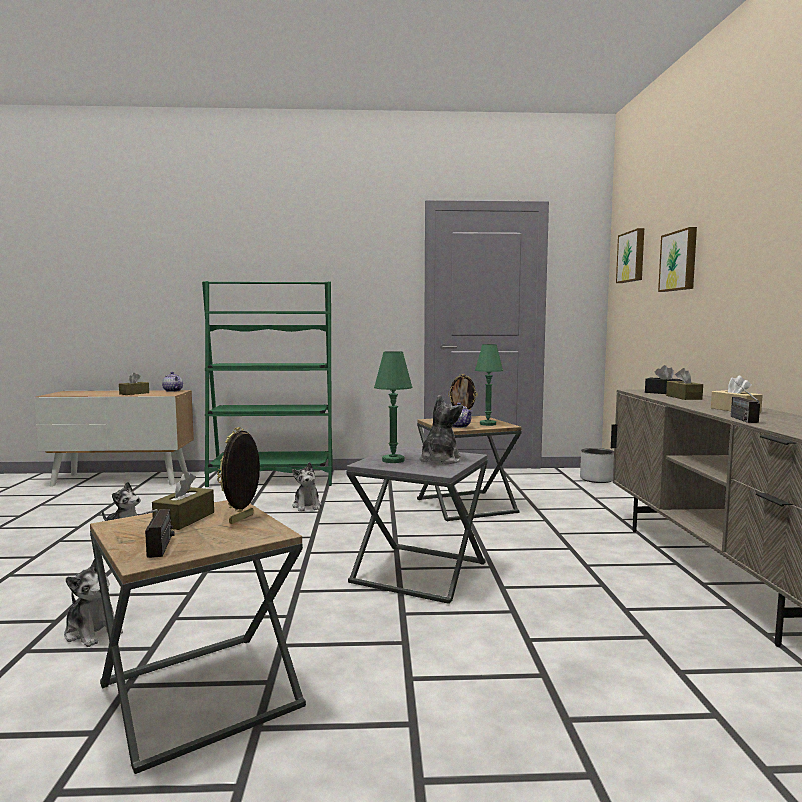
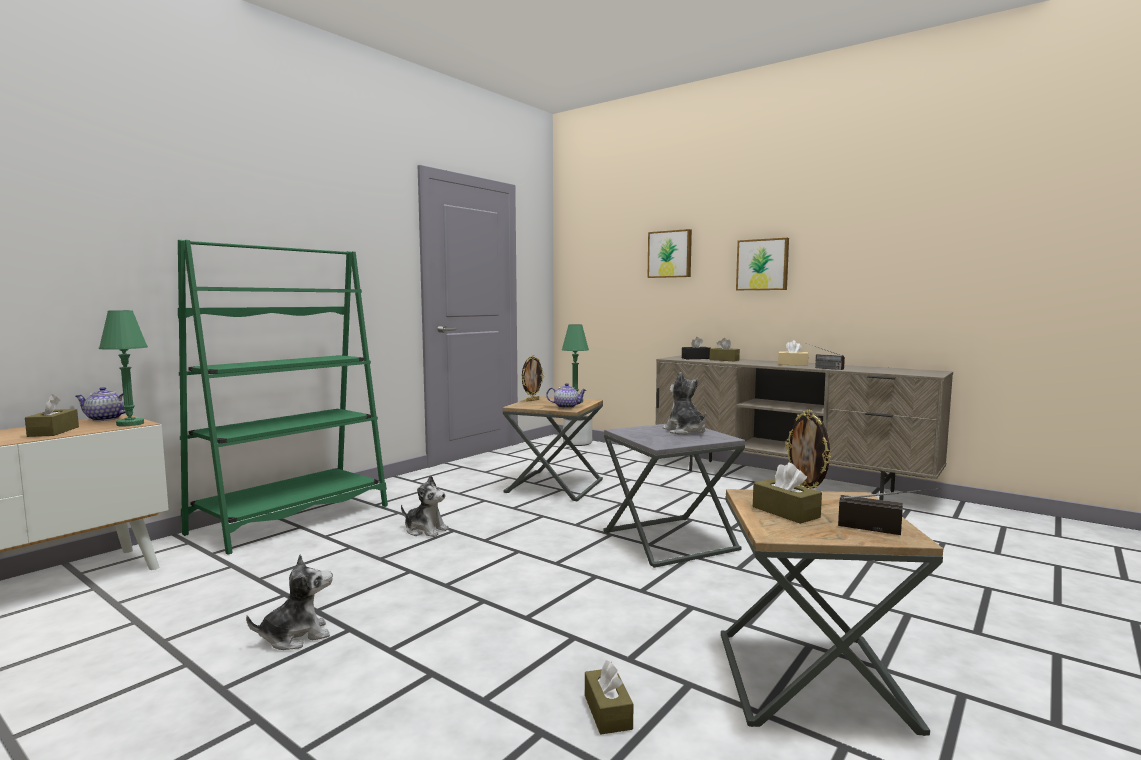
camera: 50 degrees left, 0 degrees up
plush toy [64,559,123,647] -> brown tissue box [585,660,634,735]
green table lamp [374,351,413,463] -> green table lamp moved to [99,310,148,426]
picture [616,228,644,283] -> picture moved to [736,238,789,290]

